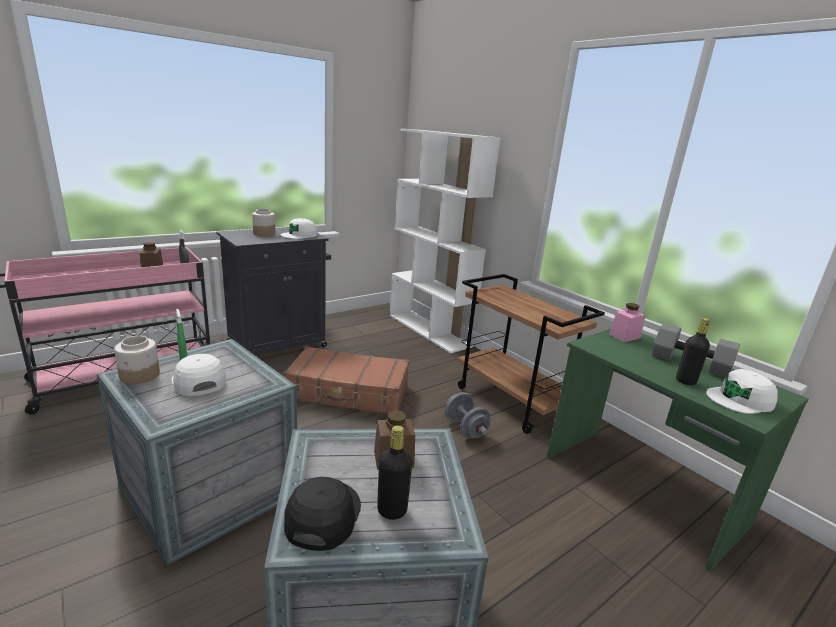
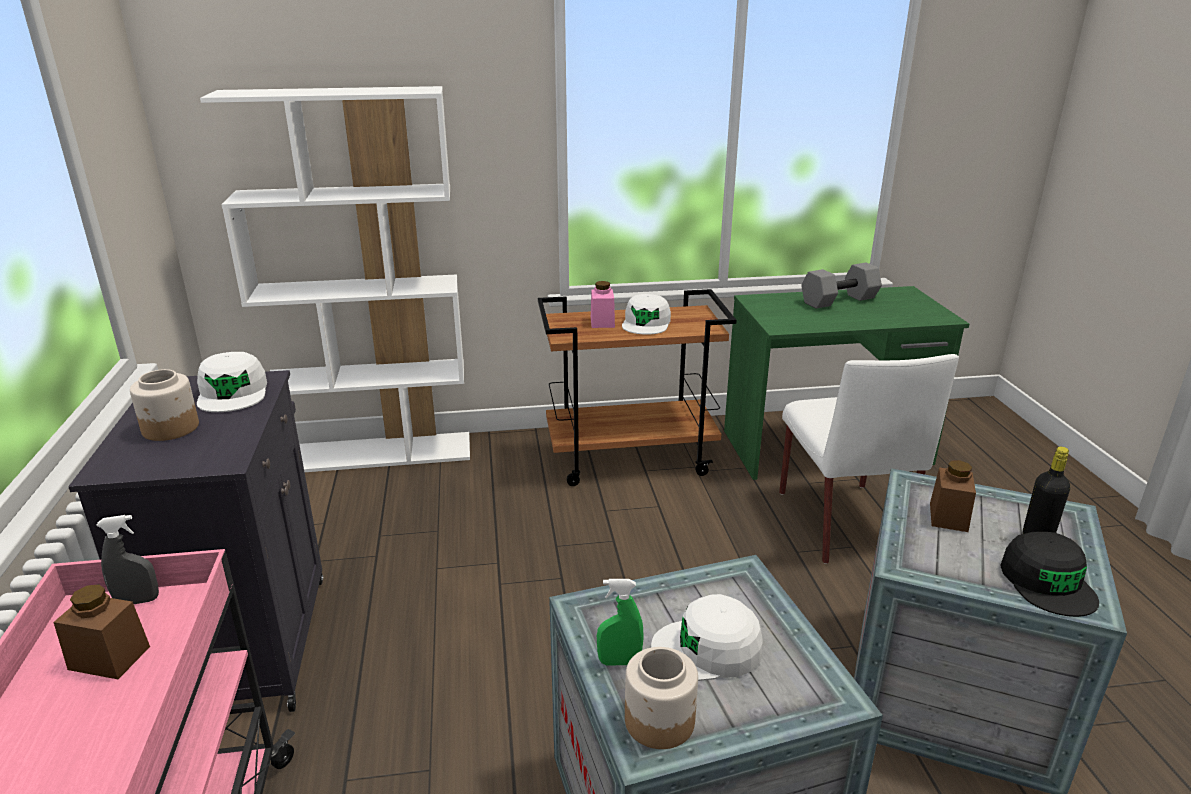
camera: 60 degrees left, 5 degrees up
brown suitcase [283,346,409,414] -> none
black cap [284,477,361,551] -> black cap turned 135 degrees counterclockwise [1000,532,1099,617]
grey dumbbell [445,392,491,439] -> none
pink jar [609,303,646,342] -> pink jar moved to [591,281,615,328]
black bottle [676,318,710,385] -> none
white cap [706,369,777,414] -> white cap moved to [622,294,671,334]
none -> white chair [779,354,959,564]

